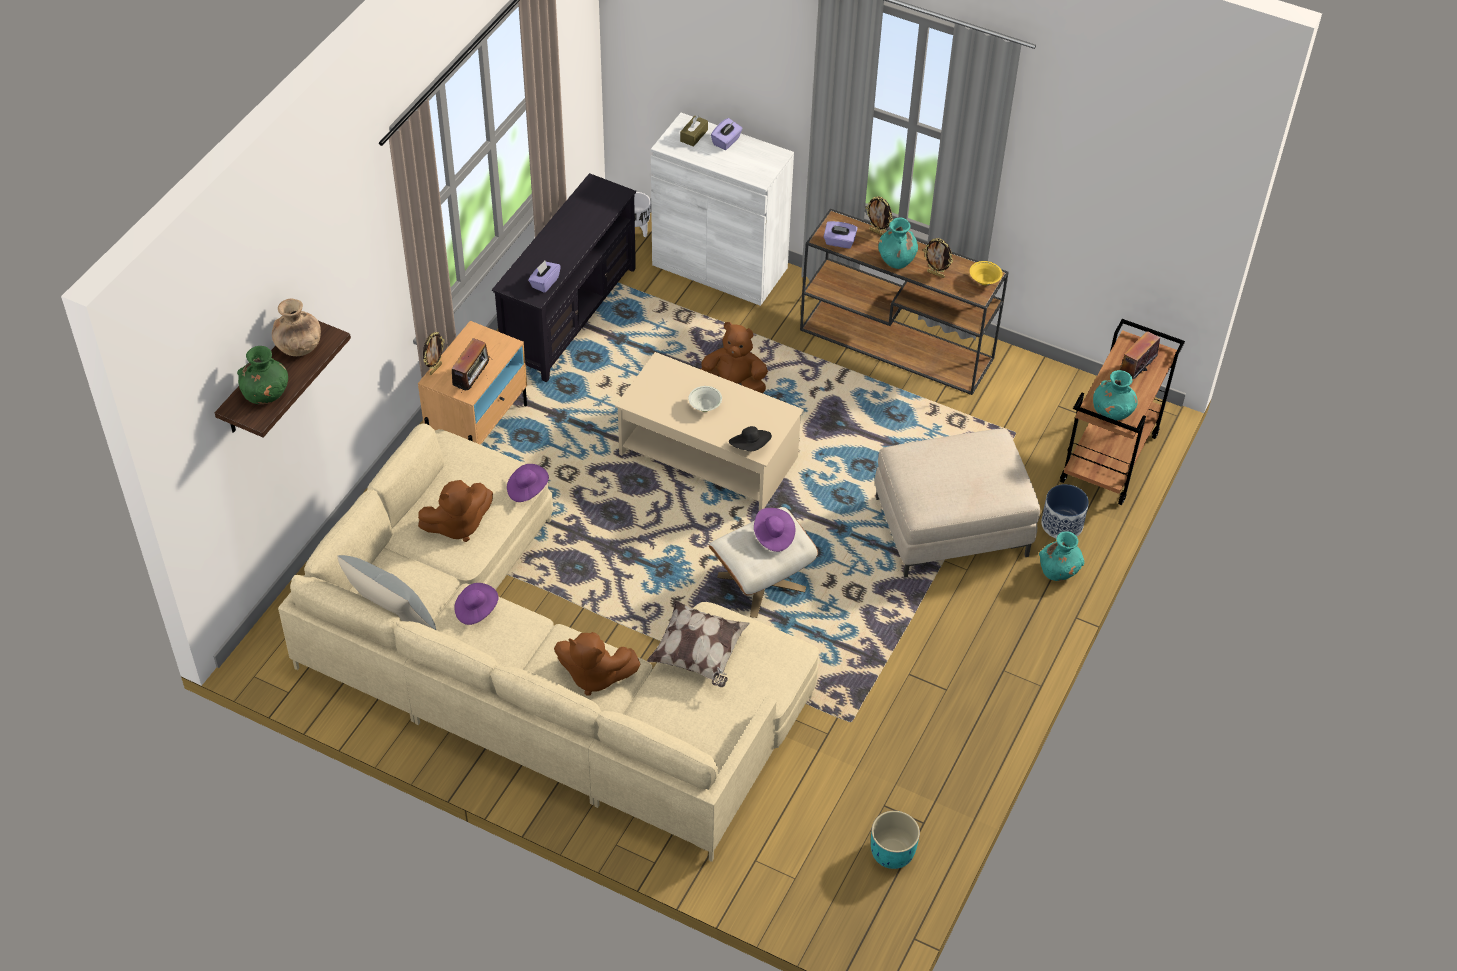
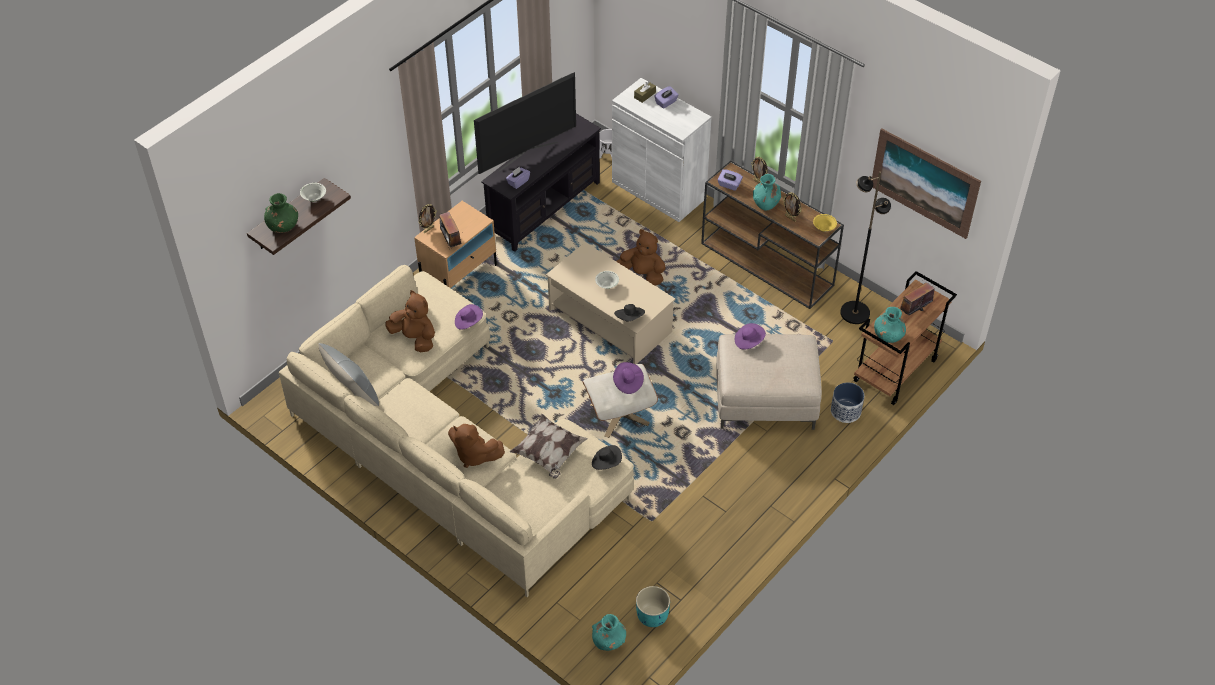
camera: 15 degrees right, 0 degrees up
brown vase [272,298,321,356] -> white bowl [300,183,326,202]
brown plush toy [418,480,493,542] -> brown plush toy turned 135 degrees counterclockwise [385,290,435,352]
radio [447,338,489,393] -> radio turned 120 degrees clockwise [439,212,461,247]
purple hat [454,583,498,625] -> purple hat moved to [735,323,766,350]
turquoise vase [1039,531,1084,581] -> turquoise vase moved to [592,614,626,651]
none -> television [474,72,576,174]
none -> black hat [592,445,622,470]
none -> black floor lamp [840,171,891,324]
none -> picture [872,128,981,239]

